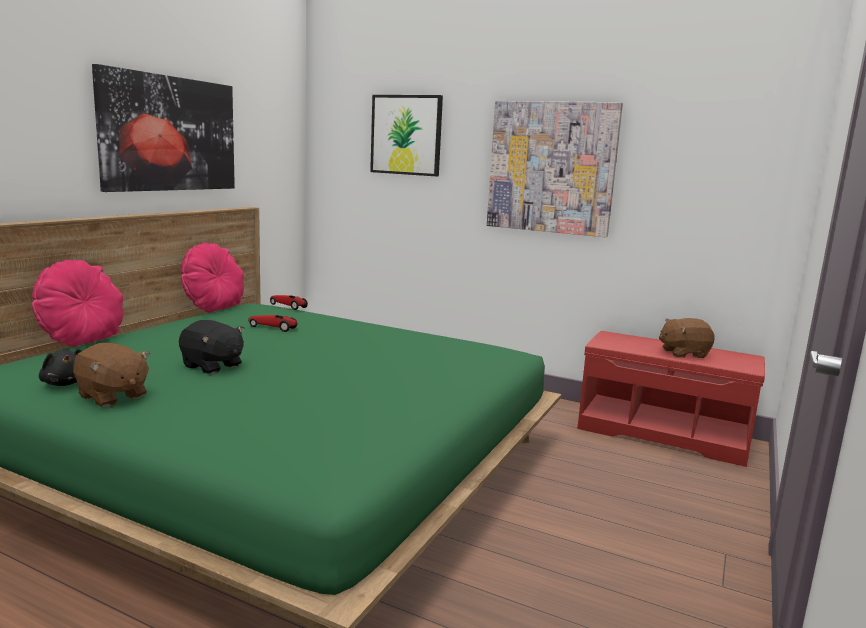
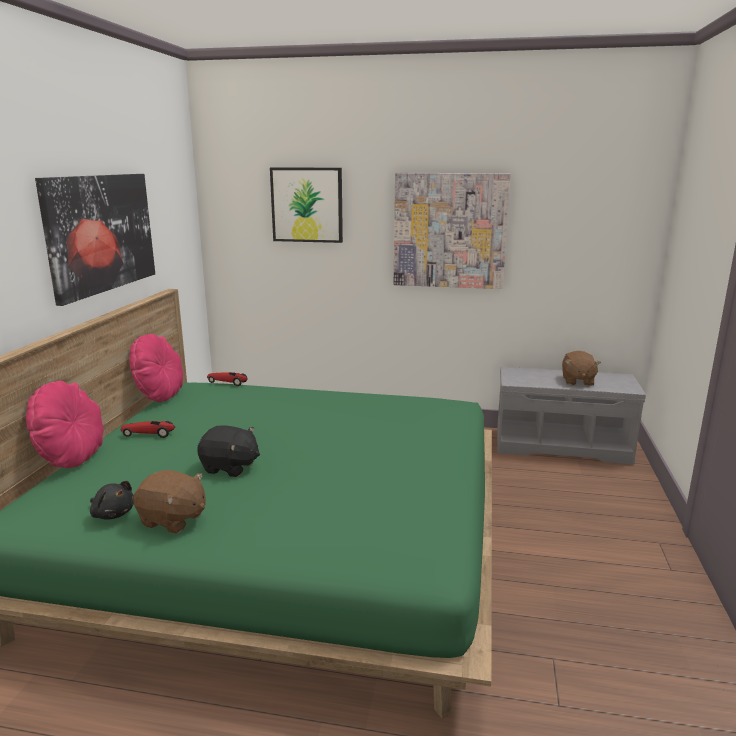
camera: 15 degrees left, 5 degrees up
toy car [248,315,297,332] -> toy car moved to [121,421,175,438]
red bench [577,331,765,467] -> grey bench [497,367,646,464]
brown plush toy [659,318,715,358] -> brown plush toy turned 60 degrees counterclockwise [562,351,601,386]

